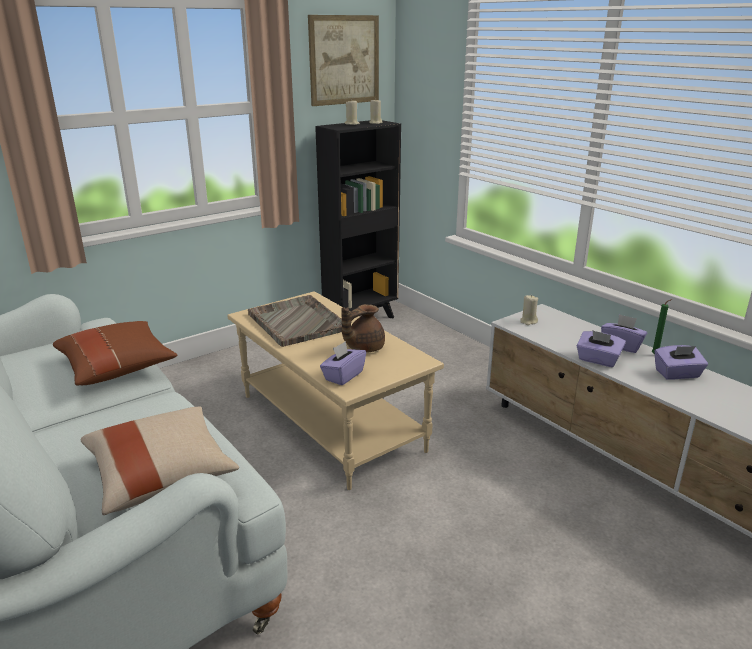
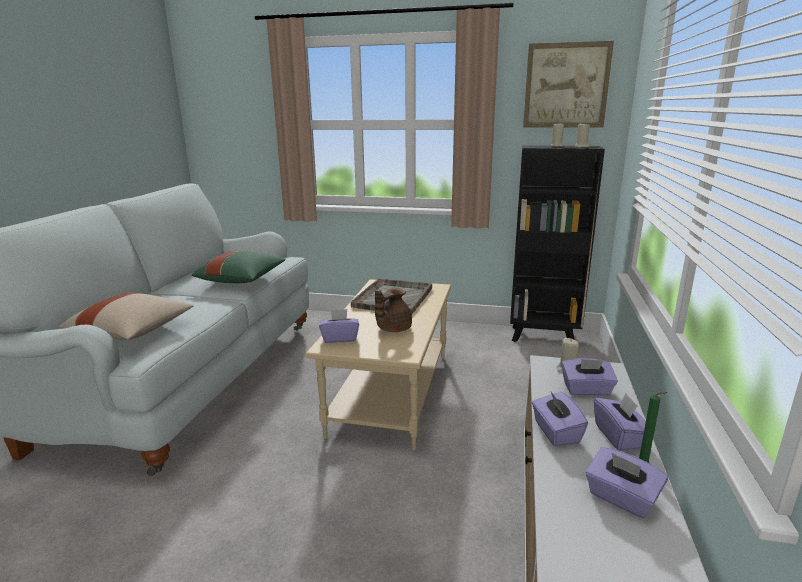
camera: 50 degrees right, 5 degrees down
brown pillow [53,321,178,386] -> green pillow [192,251,285,283]
brown teapot [342,304,385,353] -> brown teapot turned 60 degrees counterclockwise [375,288,412,332]
none -> purple tissue box [562,358,618,396]

